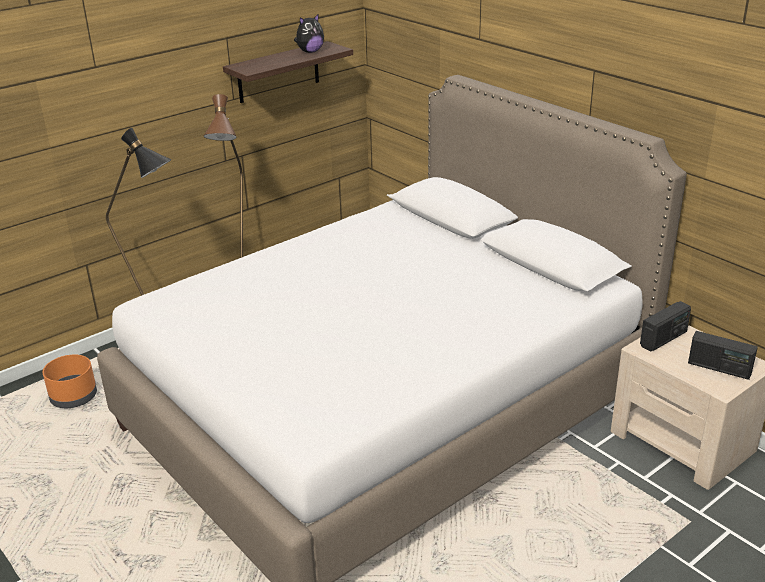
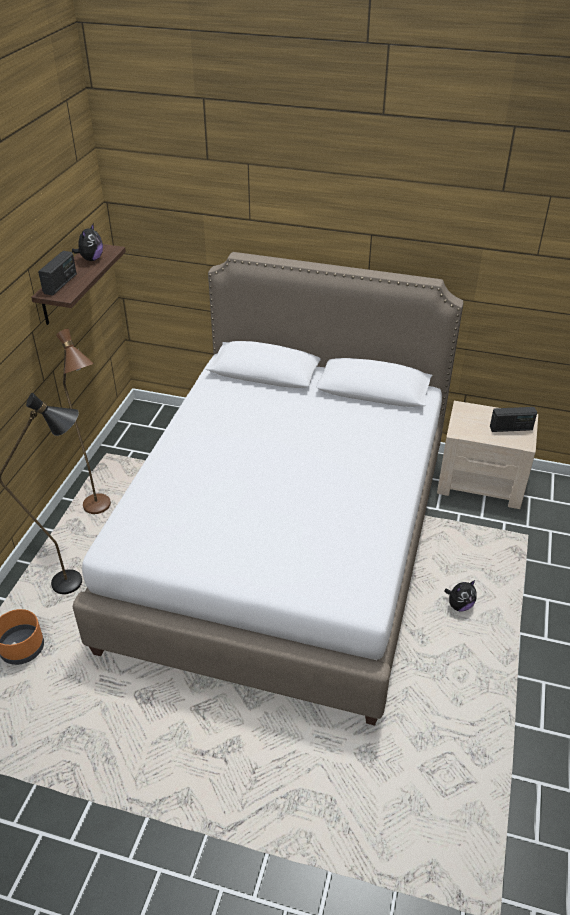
camera: 35 degrees left, 10 degrees up
radio [640,301,691,352] -> radio moved to [38,251,77,296]
none -> plush toy [444,580,476,611]

